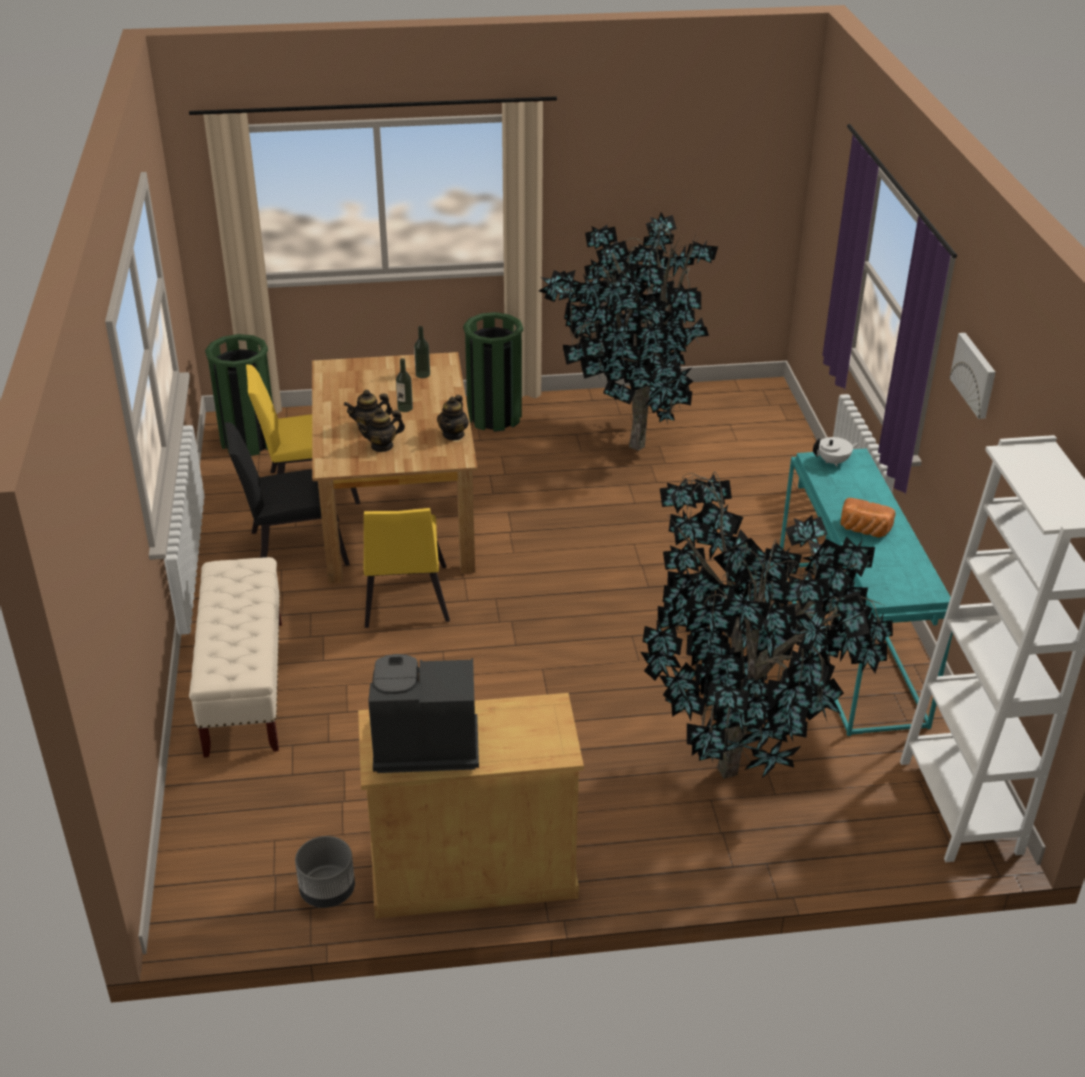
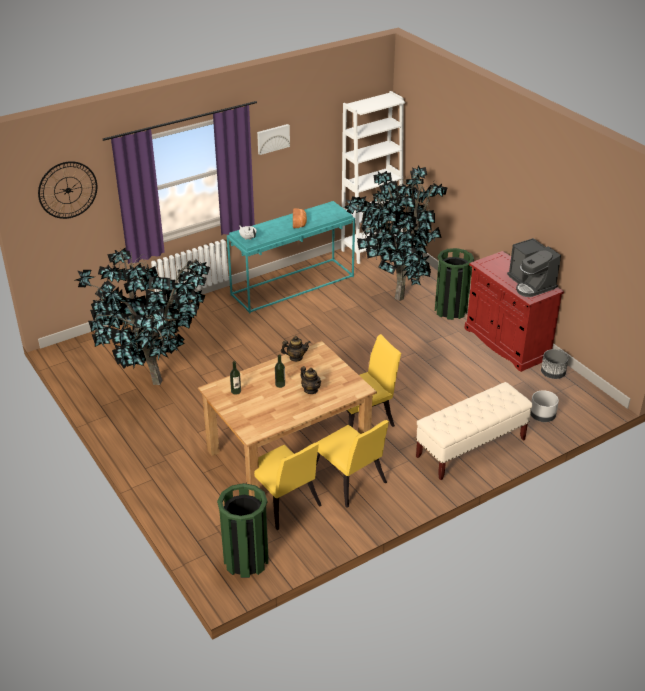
camera: 115 degrees left, 0 degrees up
black chair [225,422,350,566] -> yellow chair [316,420,389,508]
teapot [357,408,405,452] -> none
beige cabinet [358,693,584,919] -> red cabinet [464,251,564,372]
green trash can [463,312,523,432] -> green trash can moved to [435,248,474,320]
none -> wall clock [38,161,97,219]
none -> grey planter [531,390,559,422]

